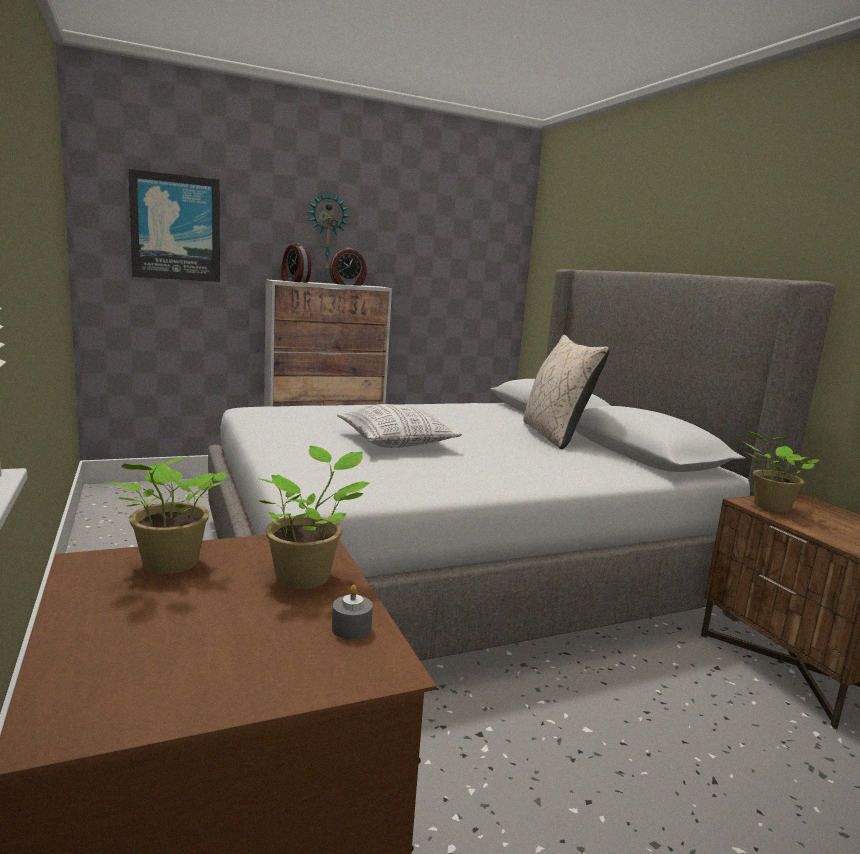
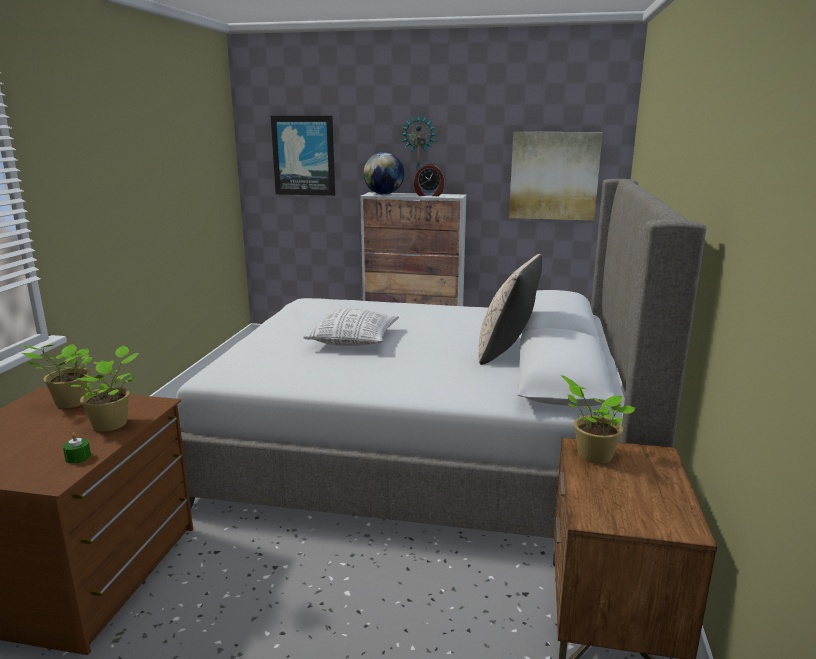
camera: 35 degrees right, 5 degrees up
alarm clock [281,243,311,283] -> globe [363,152,404,195]
grey candle [332,585,373,640] -> green candle [63,432,91,464]
none -> picture [509,132,603,221]

